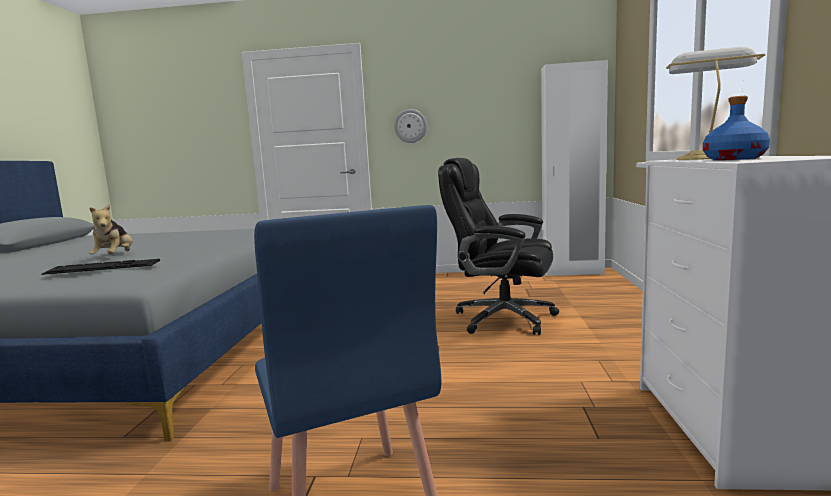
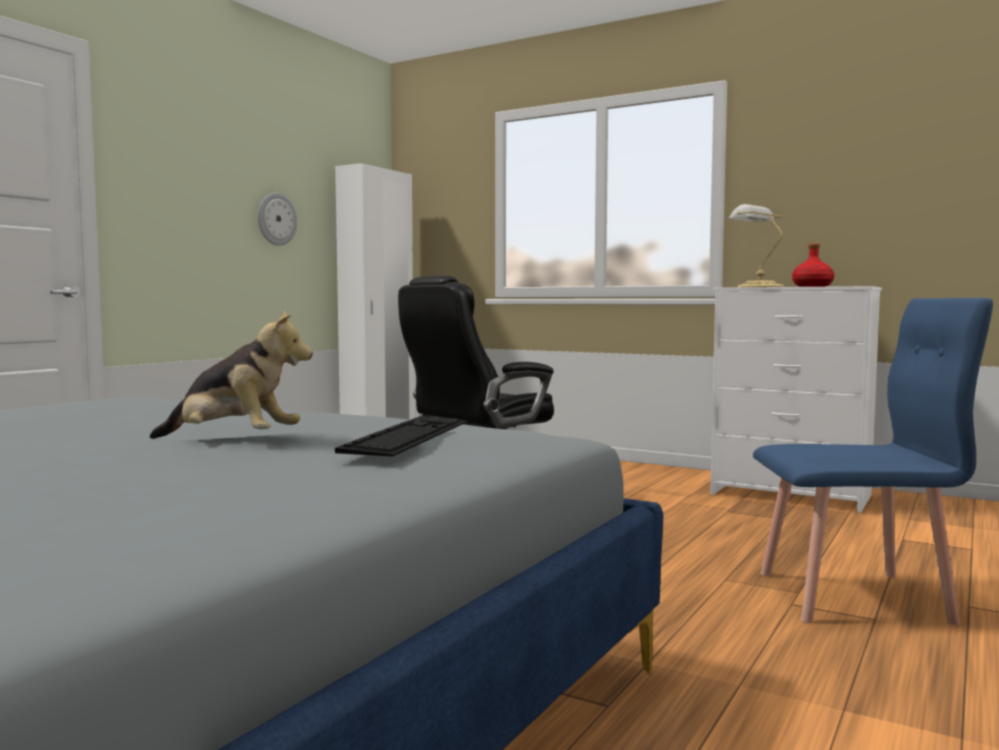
camera: 65 degrees left, 5 degrees down
wall clock [394,109,427,143] -> wall clock moved to [258,193,297,246]
blue bottle [703,96,770,160] -> red bottle [792,244,834,287]

